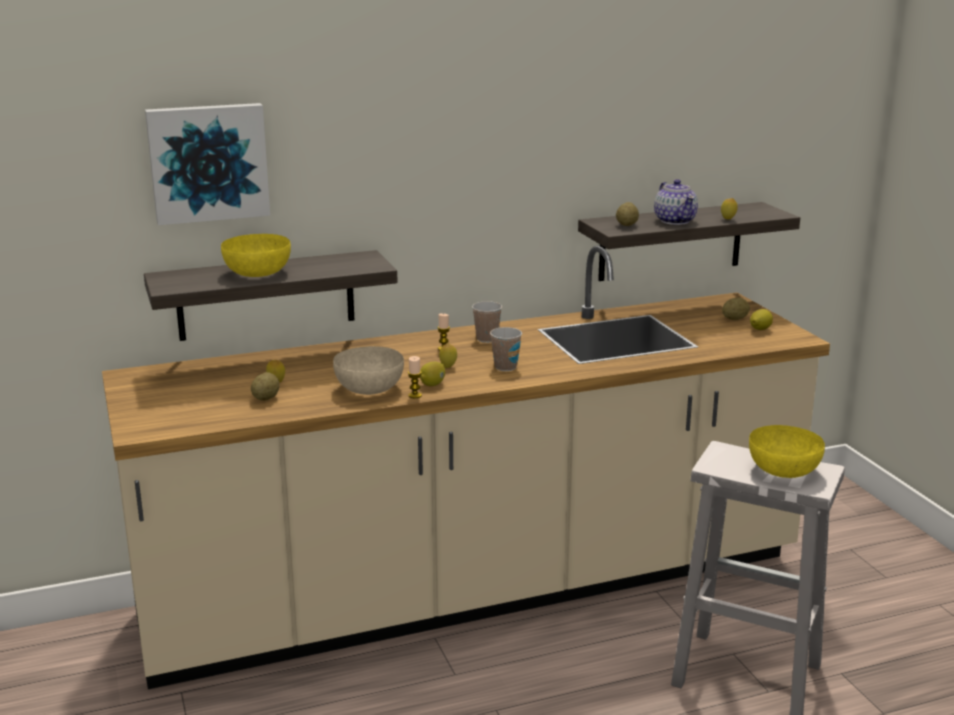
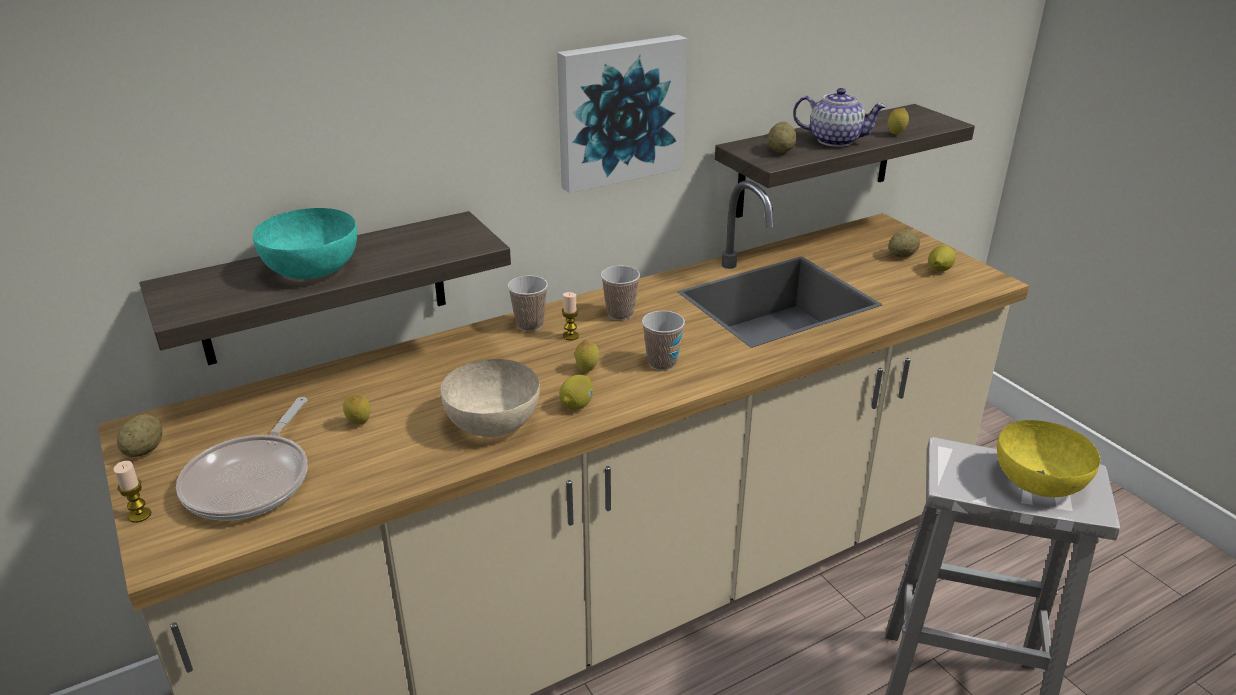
camera: 10 degrees left, 10 degrees up
picture [145,103,270,225] -> picture moved to [557,35,687,193]
yellow bowl [221,234,291,277] -> turquoise bowl [253,208,357,279]
potato [251,372,279,401] -> potato moved to [117,414,163,457]
candle [408,356,422,398] -> candle moved to [114,461,151,523]
teapot [654,179,698,225] -> teapot turned 45 degrees counterclockwise [793,88,887,147]
none -> frying pan [176,397,307,521]
none -> cup [507,275,548,331]

